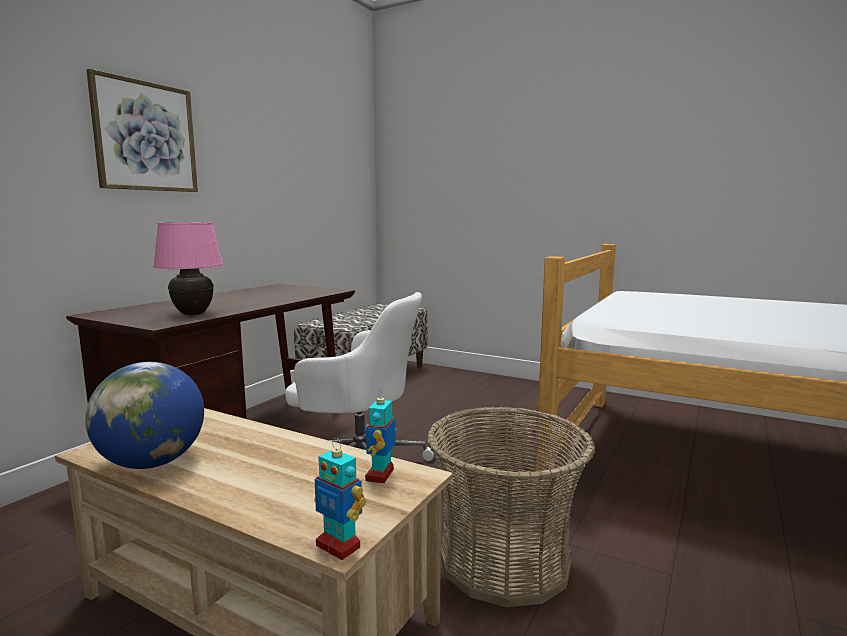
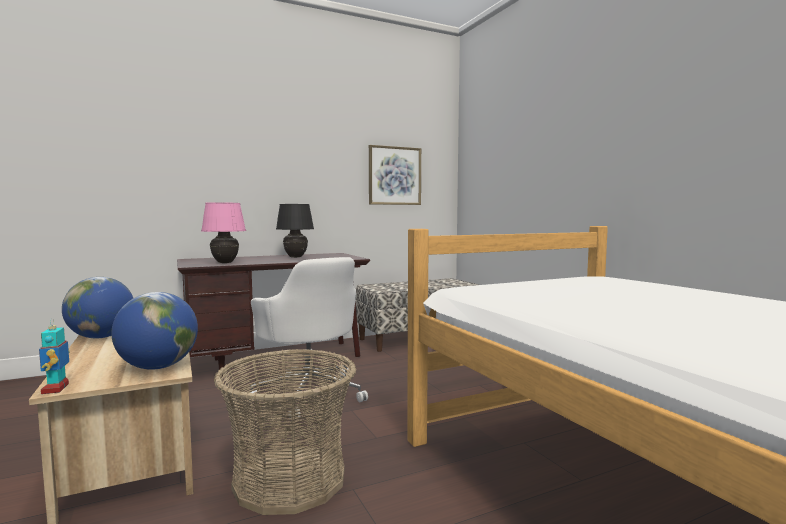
camera: 35 degrees right, 5 degrees down
picture [86,69,198,192] -> picture moved to [369,145,421,205]
toy robot [365,389,396,483] -> globe [111,292,198,370]
none -> black table lamp [276,204,314,258]

